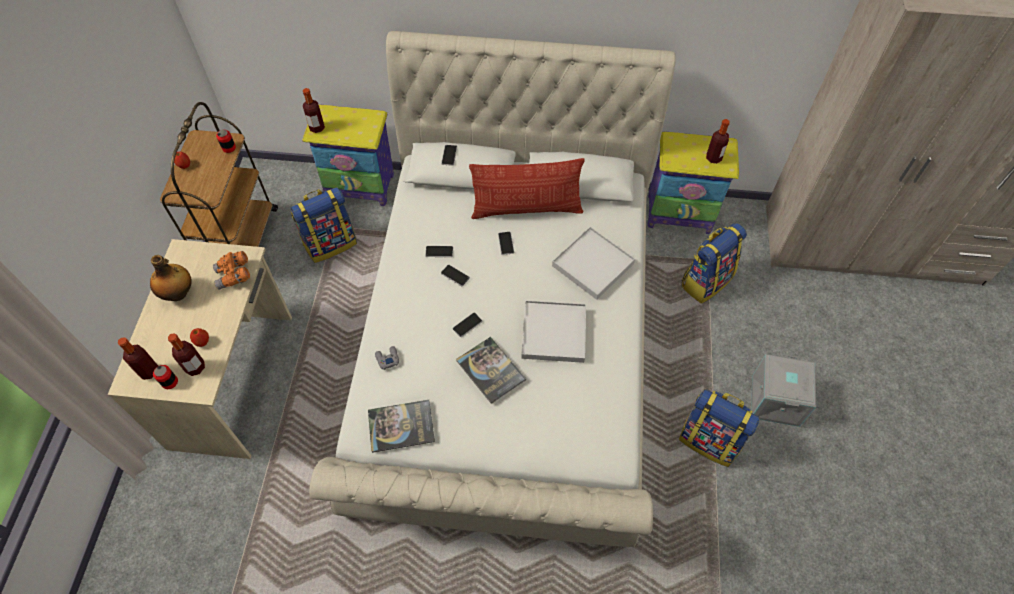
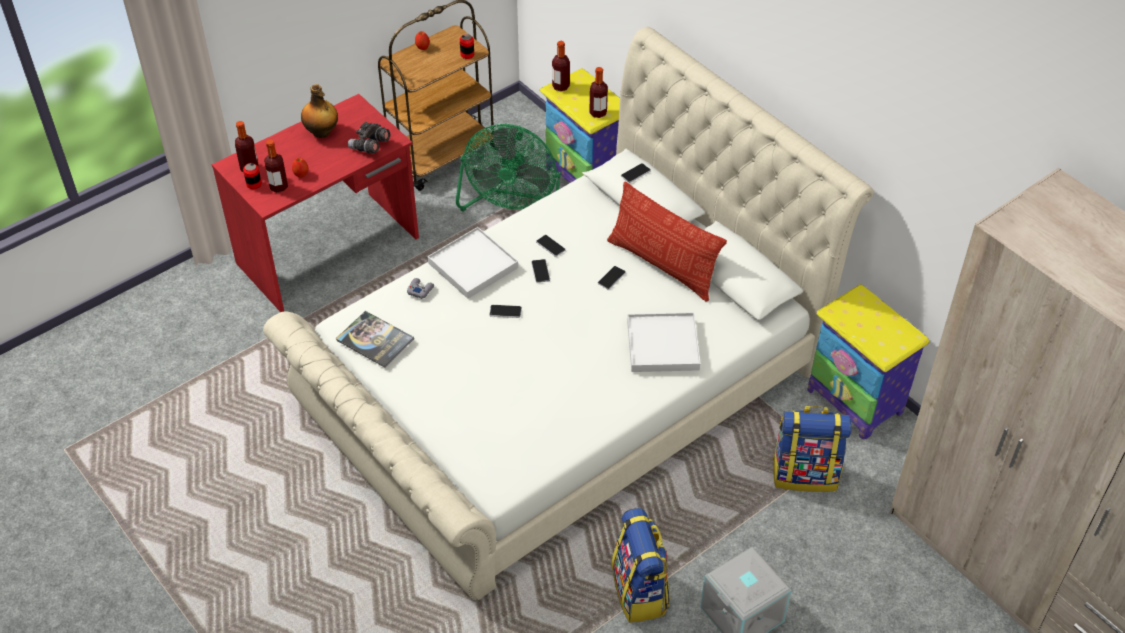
camera: 45 degrees right, 10 degrees down
beige desk [108,239,292,459] -> red desk [212,94,419,312]
orange binoculars [213,251,250,290] -> grey binoculars [348,122,390,153]
backpack [291,187,357,263] -> green fan [456,123,561,212]
book [456,337,526,404] -> none
white tray [521,300,586,363] -> white tray moved to [428,227,518,299]
bottle [706,119,730,164] -> bottle moved to [589,67,608,118]

